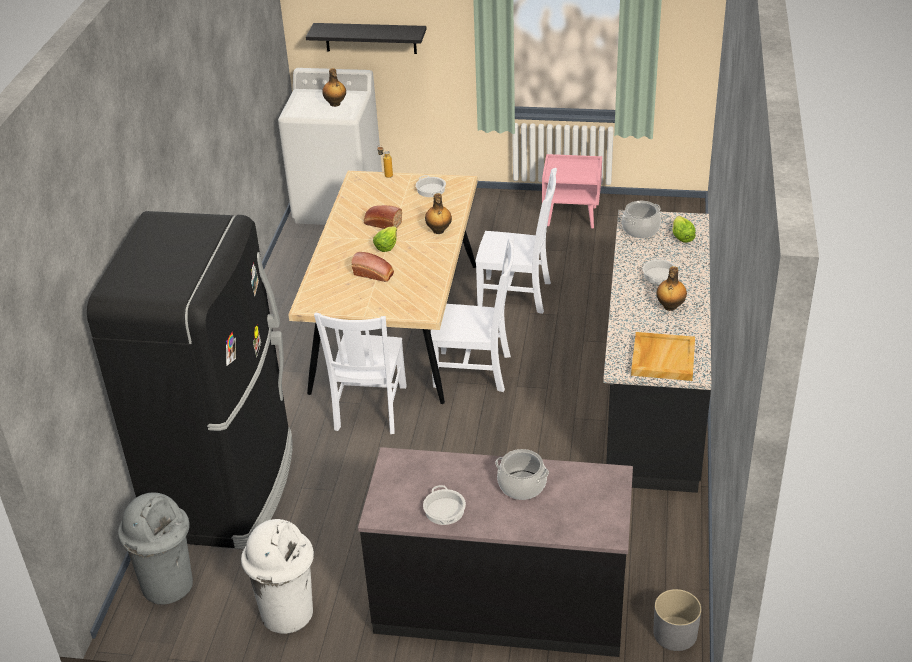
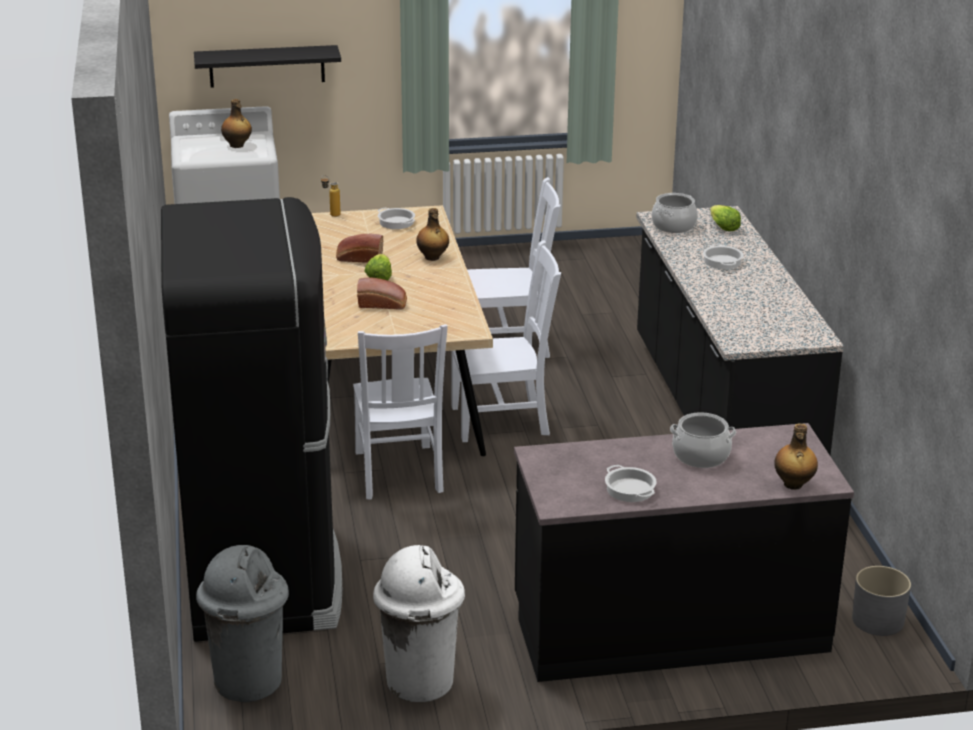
camera: 20 degrees left, 10 degrees down
pink nightstand [542,154,602,228] -> none
beige tray [631,332,695,381] -> none
bottle [656,266,687,311] -> bottle moved to [774,424,818,490]

